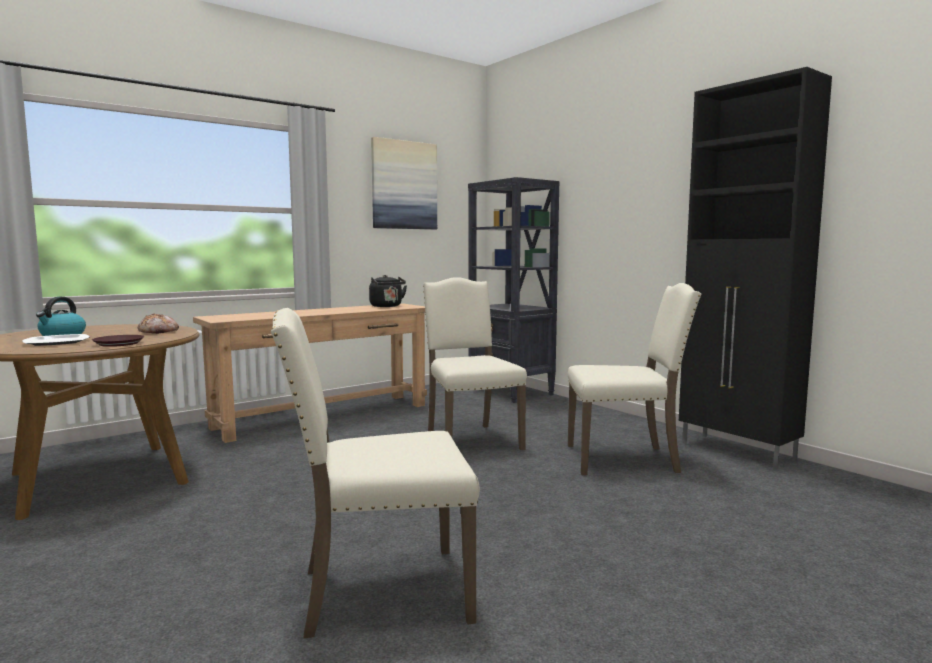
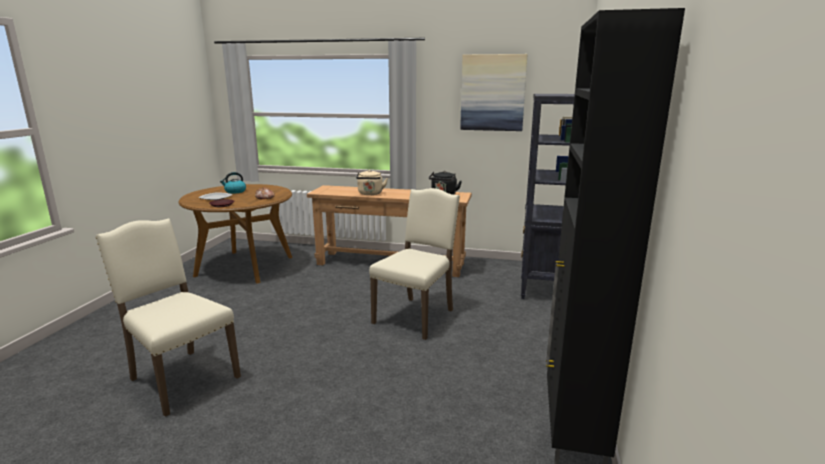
camera: 50 degrees right, 10 degrees up
beige chair [568,283,702,475] -> none
none -> beige kettle [356,170,388,195]

